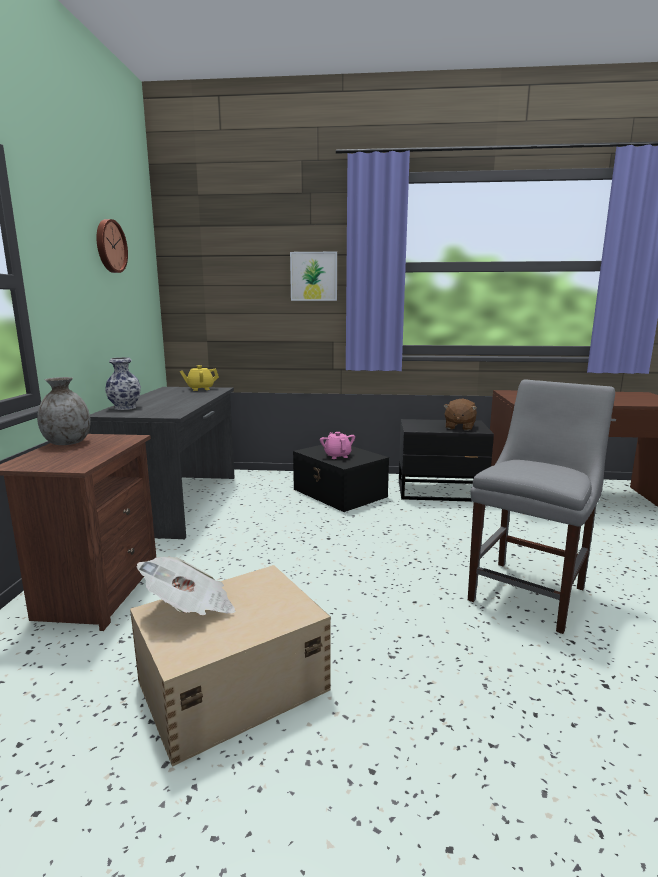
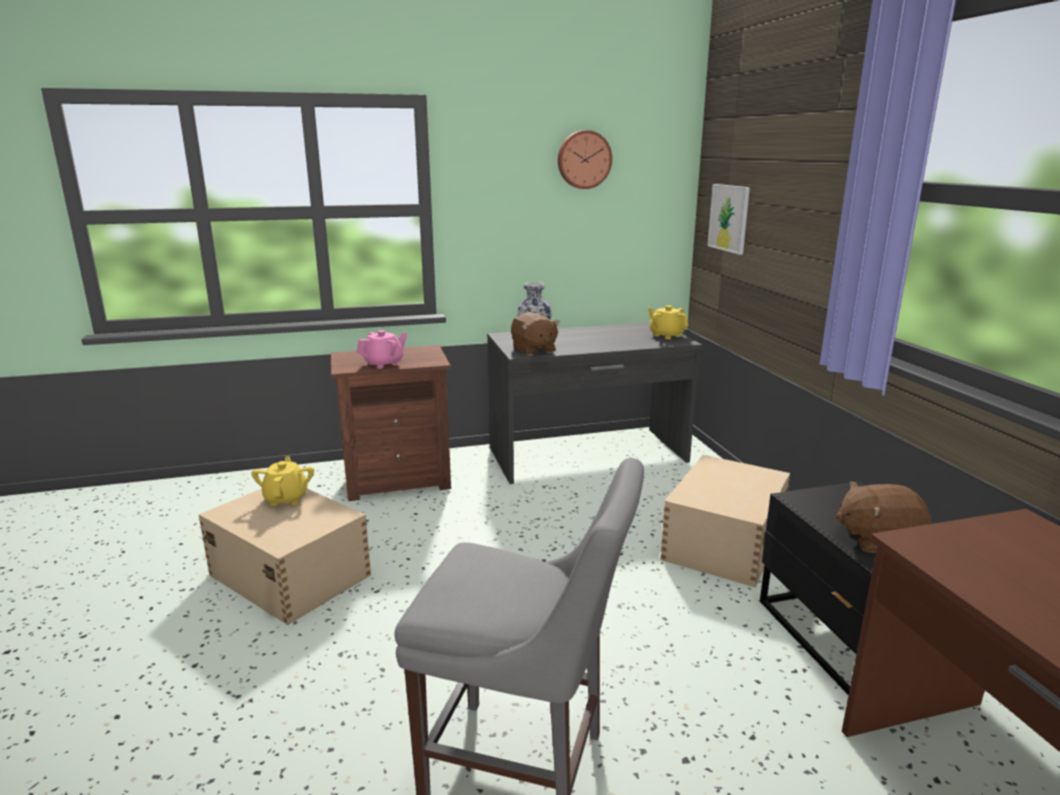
camera: 70 degrees right, 5 degrees up
grey vase [37,377,91,445] -> none
newspaper [137,557,236,615] -> yellow teapot [251,456,314,506]
picture [290,251,337,301] -> picture moved to [708,184,750,255]
black storage box [293,445,389,512] -> beige storage box [660,455,790,587]
pink teapot [320,432,355,459] -> pink teapot moved to [357,330,407,369]
none -> brown plush toy [511,312,560,356]

